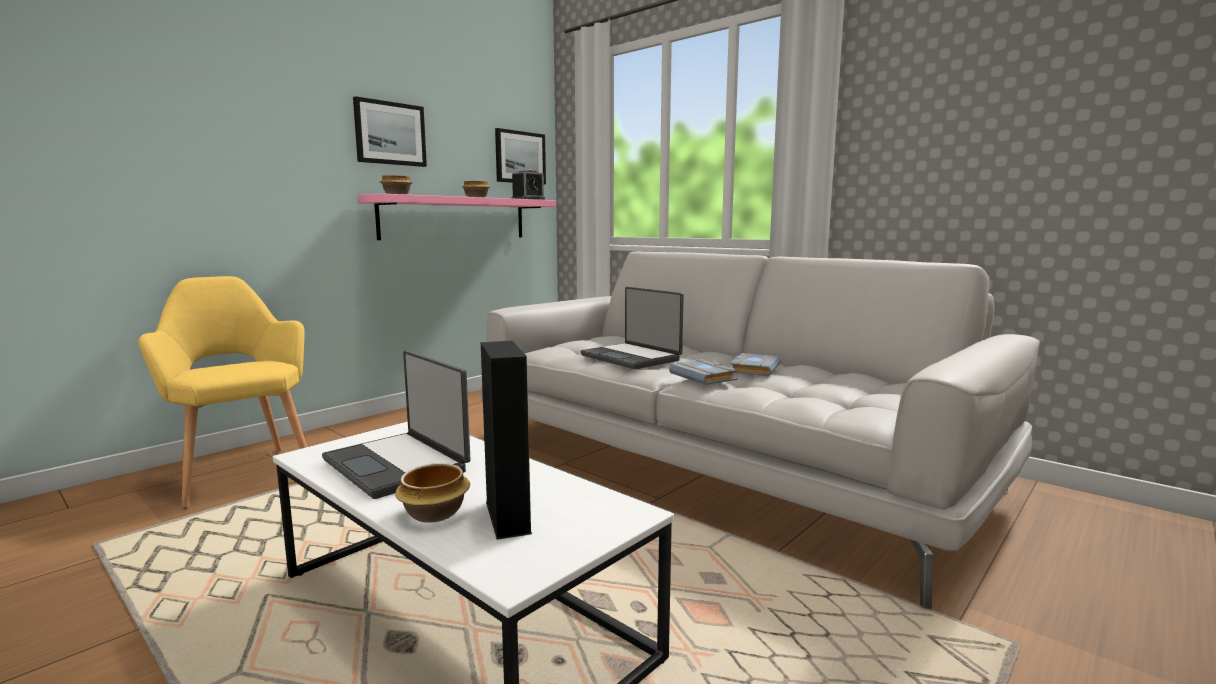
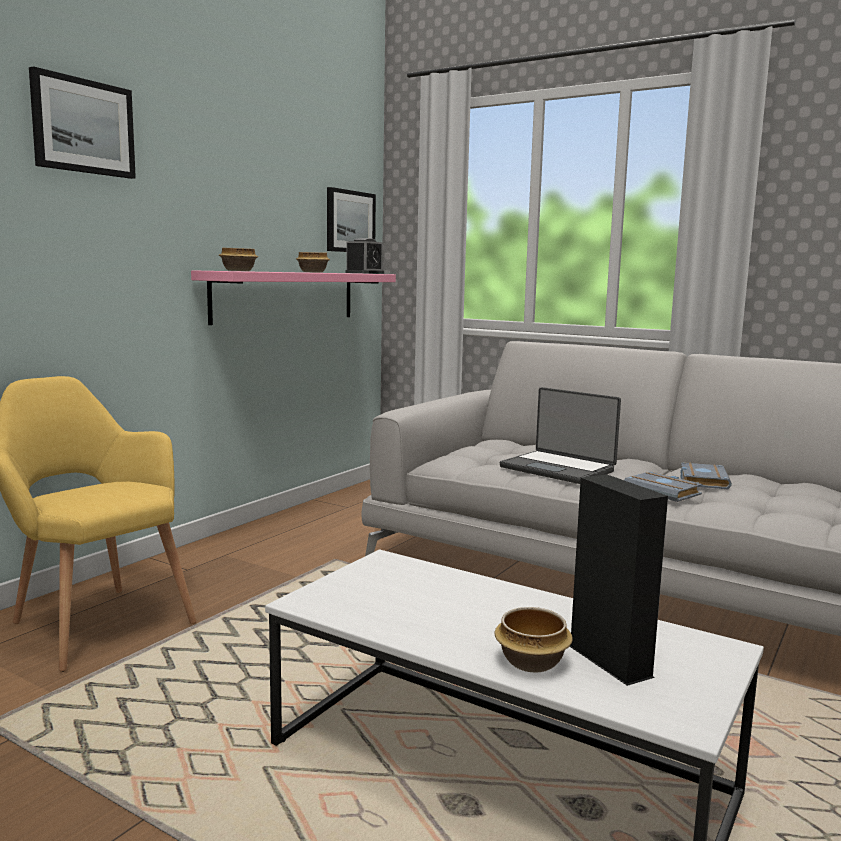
camera: 10 degrees left, 0 degrees up
laptop [322,350,471,499] -> none
picture [353,96,427,167] -> picture moved to [29,66,136,179]

